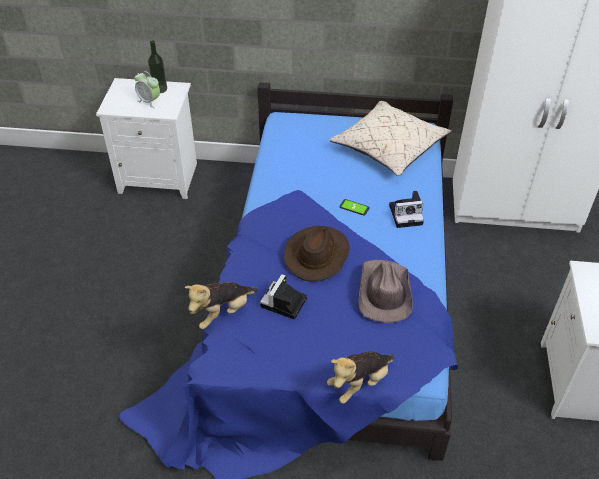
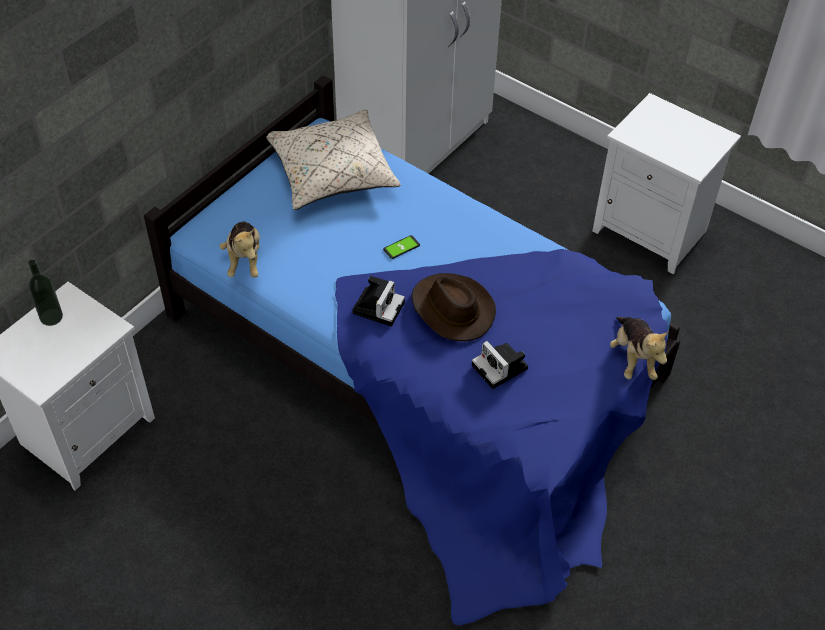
camera: 60 degrees left, 5 degrees up
alarm clock [135,71,160,108] -> none
plush toy [185,282,258,329] -> plush toy moved to [219,222,260,278]
brown hat [358,260,413,323] -> none
camera [389,191,424,228] -> camera moved to [352,276,405,327]

